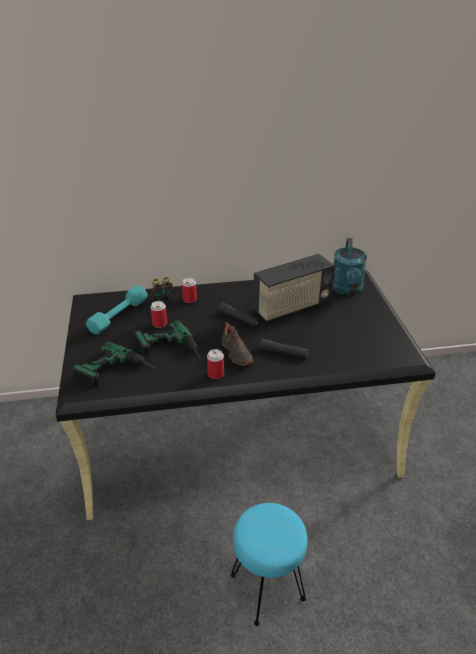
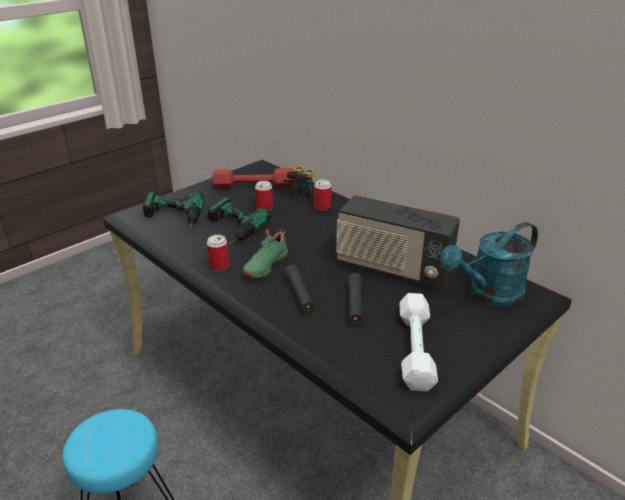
camera: 55 degrees right, 5 degrees down
turquoise dumbbell [86,285,148,334] -> red dumbbell [213,168,294,189]
black flashlight [219,303,259,327] -> black flashlight moved to [348,273,362,324]
black shoe [221,322,253,366] -> green shoe [243,229,288,278]
none -> white dumbbell [400,293,438,392]

